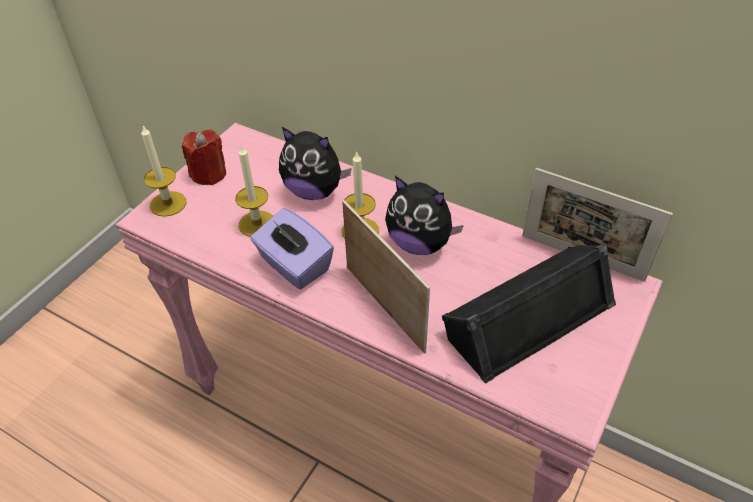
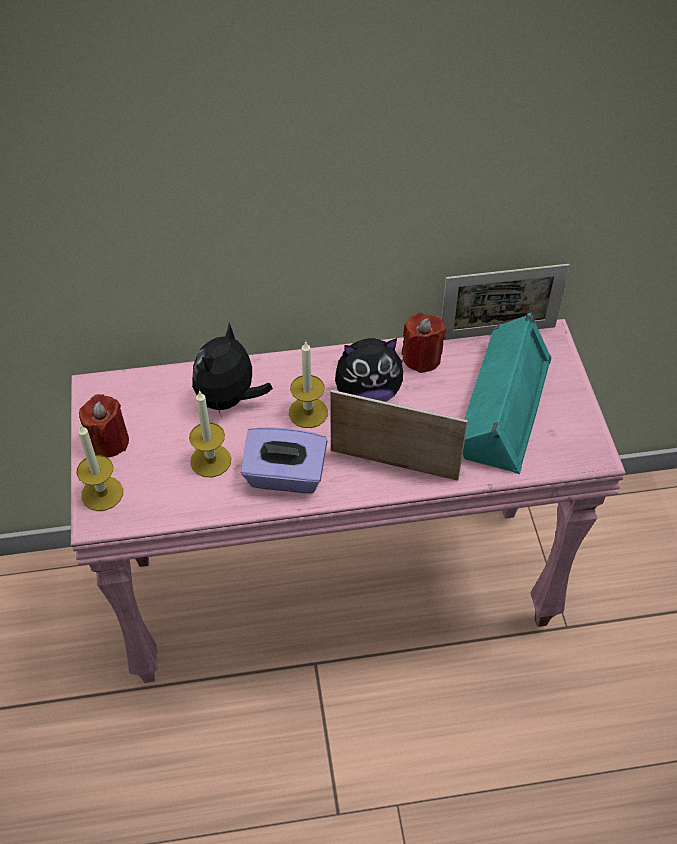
camera: 40 degrees left, 5 degrees up
plush toy [279,127,352,200] -> plush toy turned 135 degrees clockwise [192,323,273,417]
black speaker [442,243,616,384] -> turquoise speaker [463,312,552,474]
none -> red candle [402,313,447,373]

